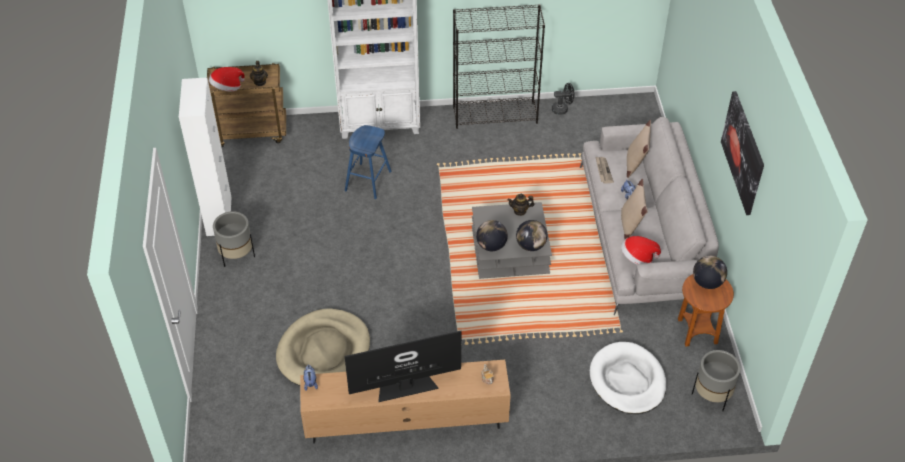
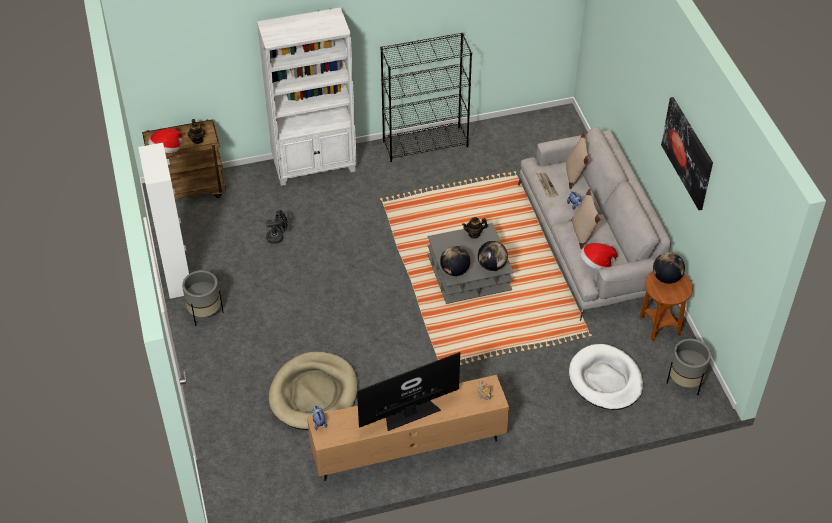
camera: 10 degrees left, 0 degrees up
blue stool [345,125,392,199] -> none
black fan [552,83,574,115] -> black fan moved to [266,210,287,244]

